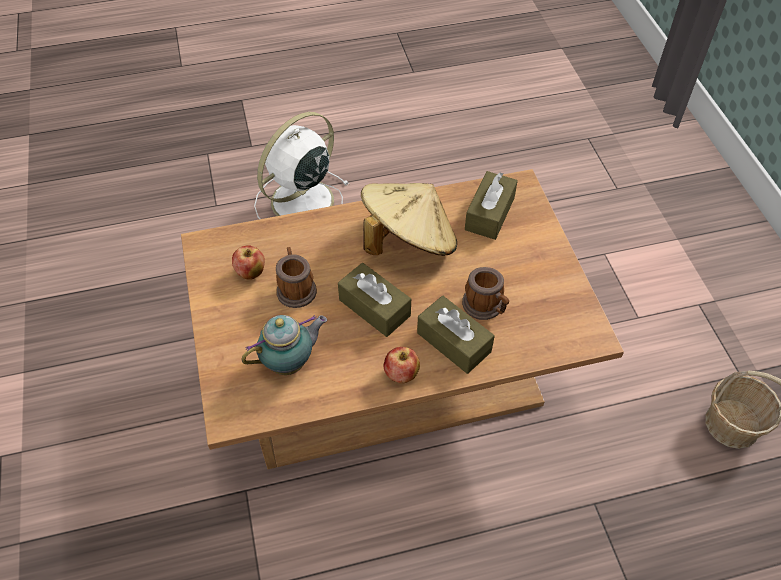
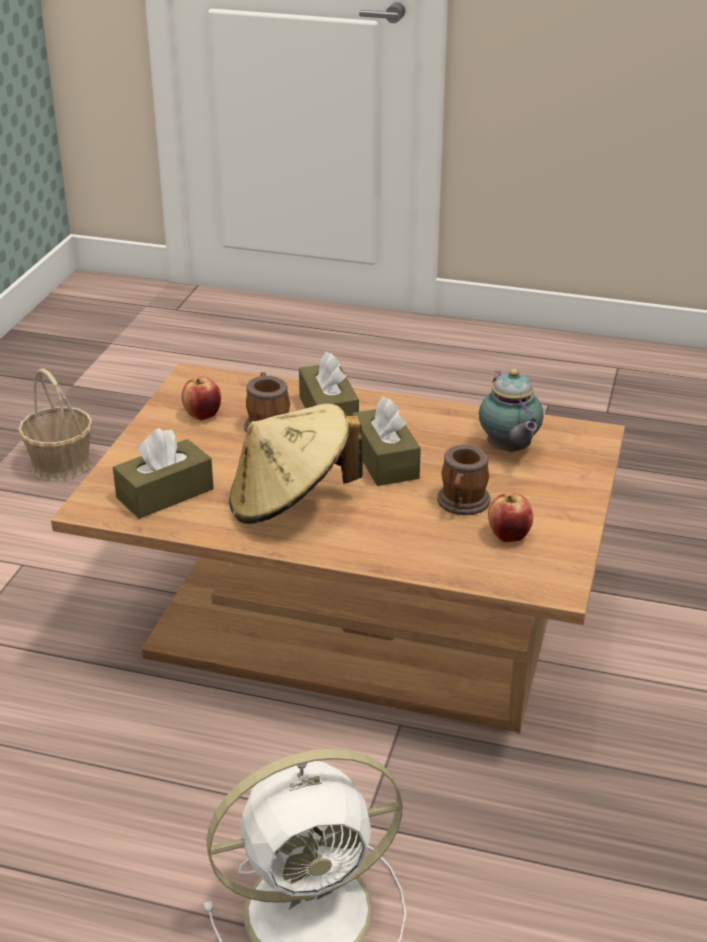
camera: 150 degrees left, 20 degrees down
teapot [241,315,327,375] -> teapot turned 105 degrees counterclockwise [479,369,544,452]
apple [384,347,420,384] -> apple moved to [181,377,221,421]

